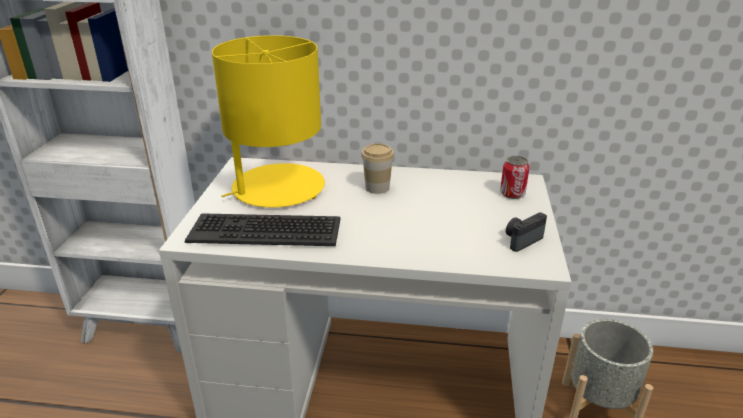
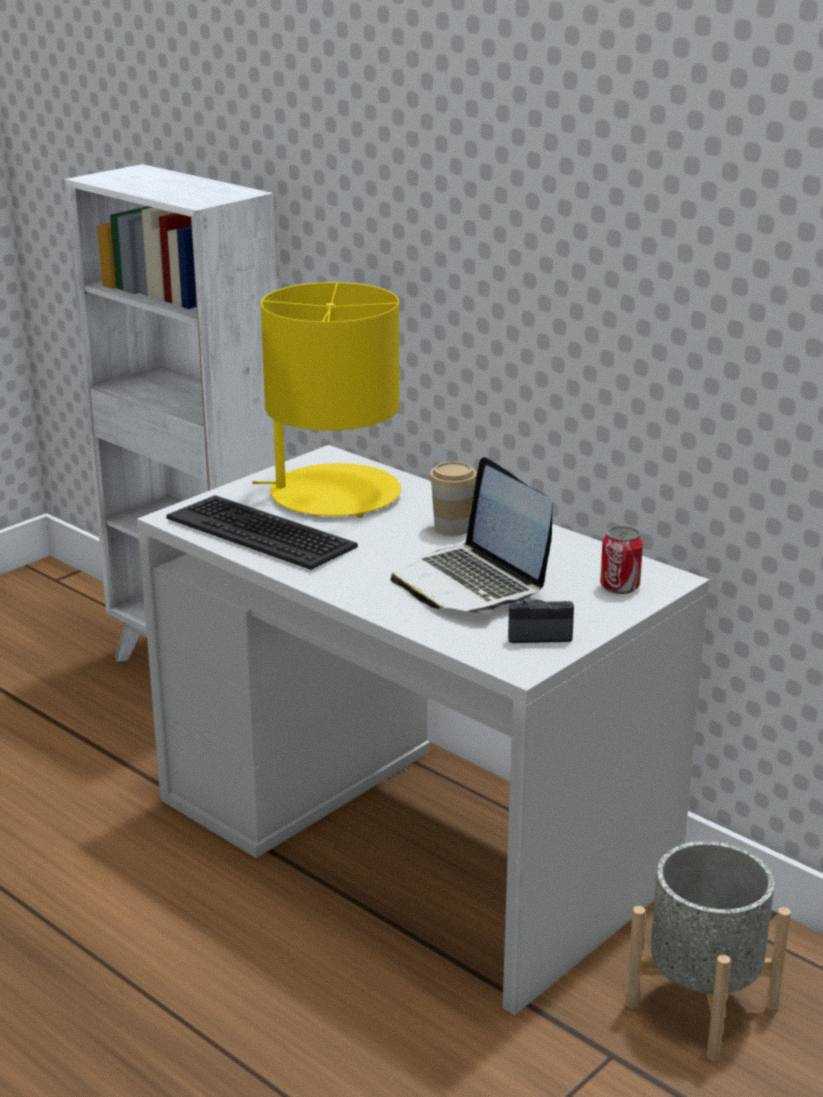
camera: 35 degrees right, 5 degrees down
none -> laptop [390,457,553,613]

